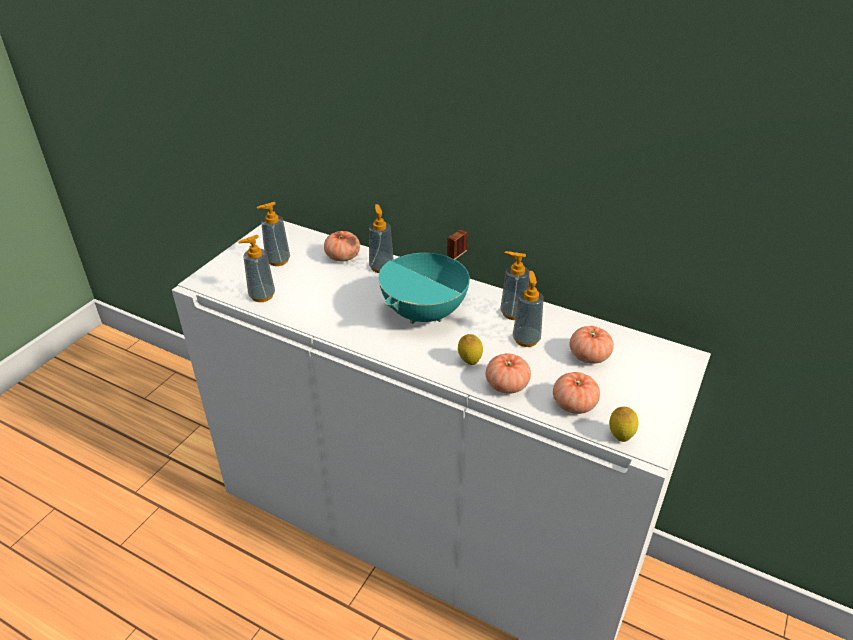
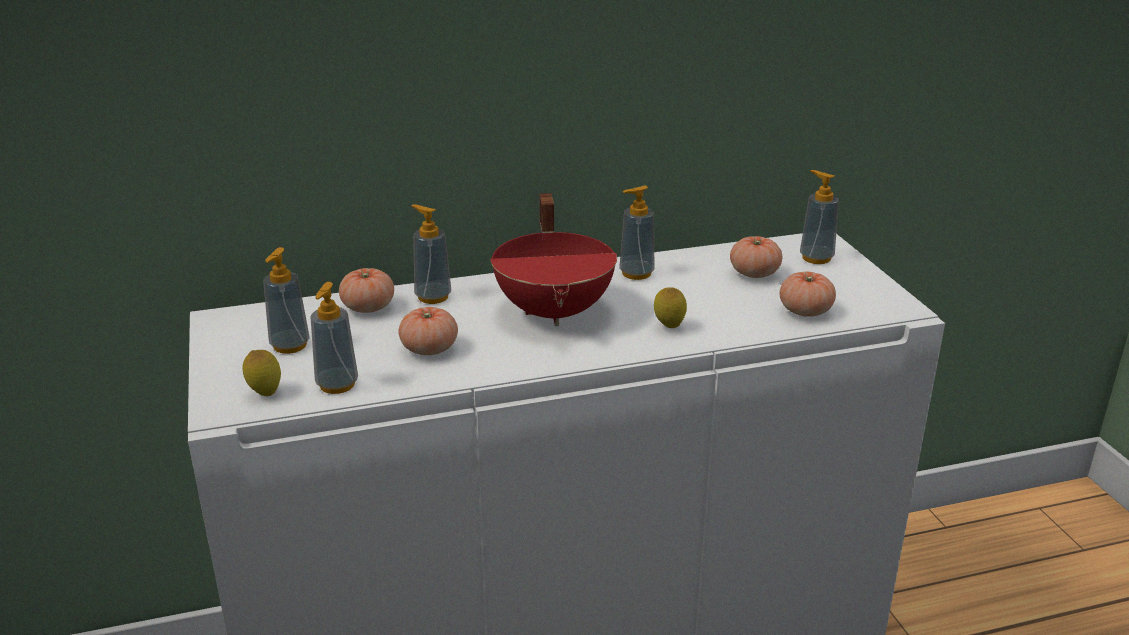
camera: 45 degrees left, 10 degrees down
turquoise cooking pot [378,229,470,324] -> red cooking pot [490,193,617,326]
tomato [486,353,531,394] -> tomato moved to [398,307,458,355]
soap dispenser [513,271,544,347] -> soap dispenser moved to [800,170,839,264]
lemon [609,407,639,442] -> lemon moved to [242,350,281,396]

